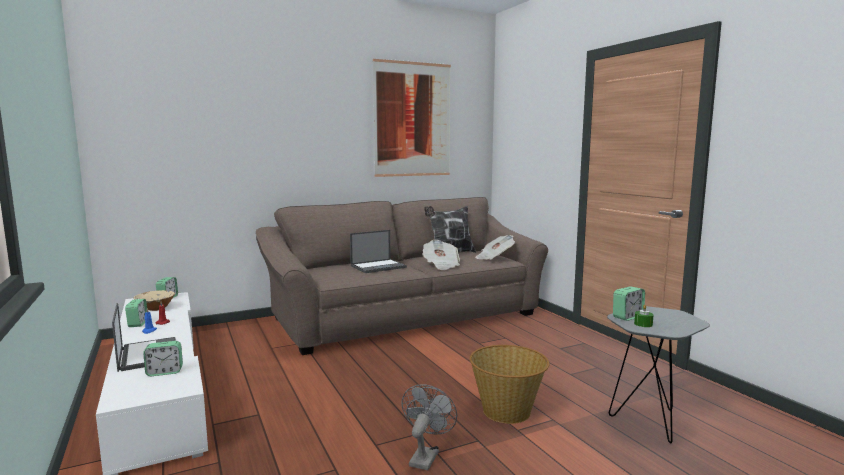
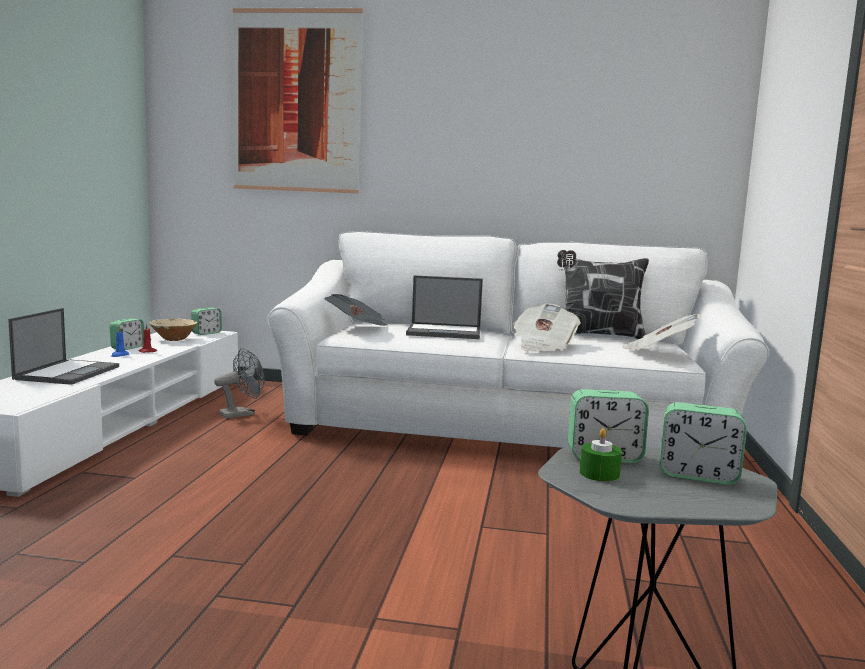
camera: 35 degrees right, 0 degrees up
alarm clock [143,341,183,376] -> alarm clock moved to [660,402,747,485]
brown sofa [256,197,548,355] -> white sofa [267,231,769,448]
picture [373,59,451,177] -> picture moved to [233,7,363,193]
grey fan [402,384,457,470] -> grey fan moved to [214,348,265,418]
basket [470,345,550,424] -> none
none -> newspaper [324,294,387,326]

